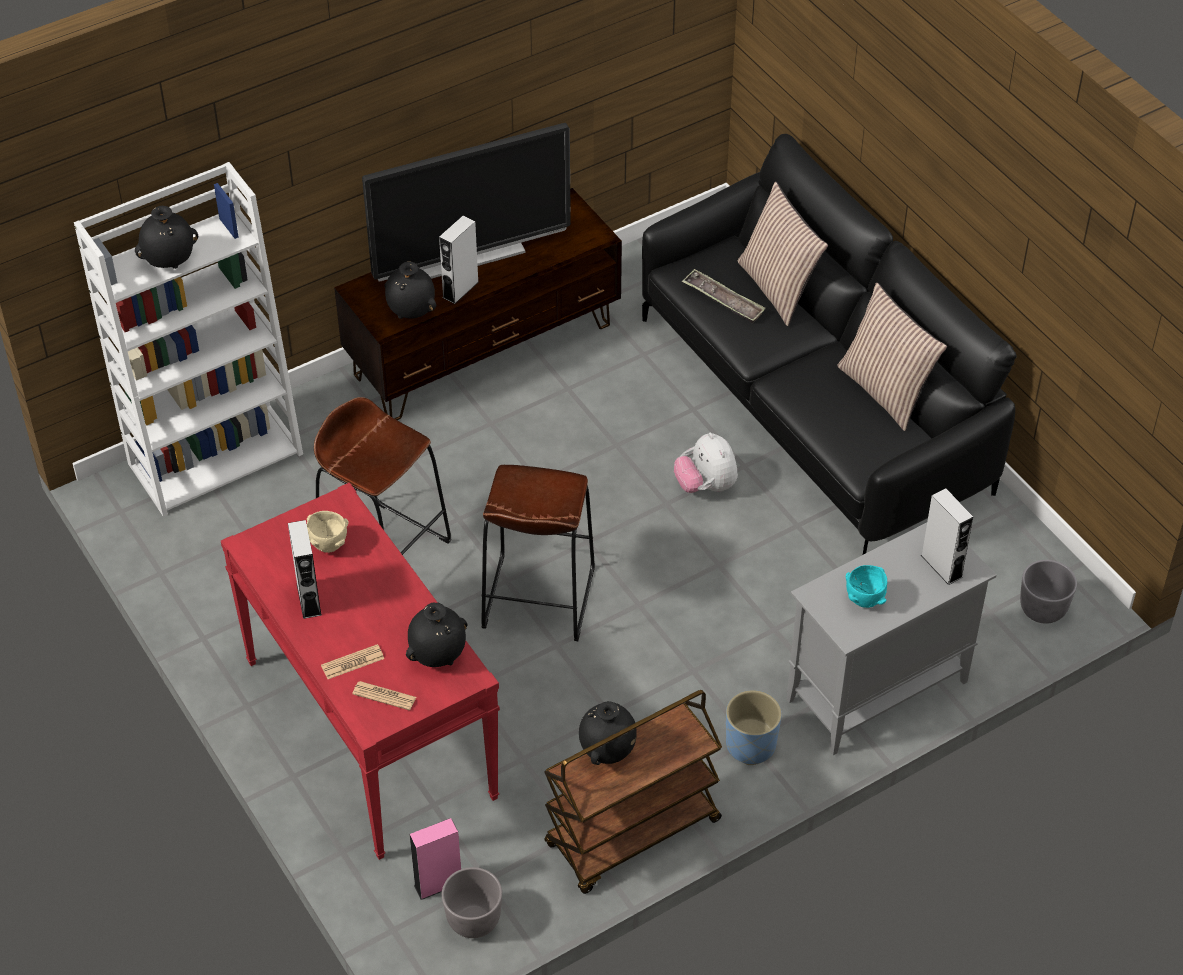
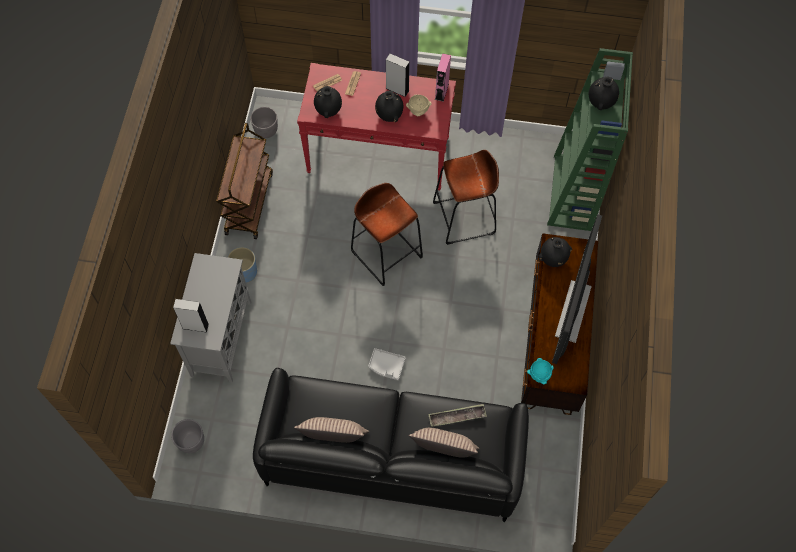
camera: 130 degrees right, 15 degrees up
white bookcase [74,162,303,517] -> green bookcase [547,48,633,231]
pink speaker [409,818,461,900] -> pink speaker moved to [435,53,451,102]
grey speaker [439,215,479,304] -> none
black vase [579,701,637,765] -> black vase moved to [375,91,403,122]
plush toy [674,432,738,493] -> grey tray [368,348,406,380]
turquoise bowl [845,565,887,608] -> turquoise bowl moved to [527,358,554,385]

